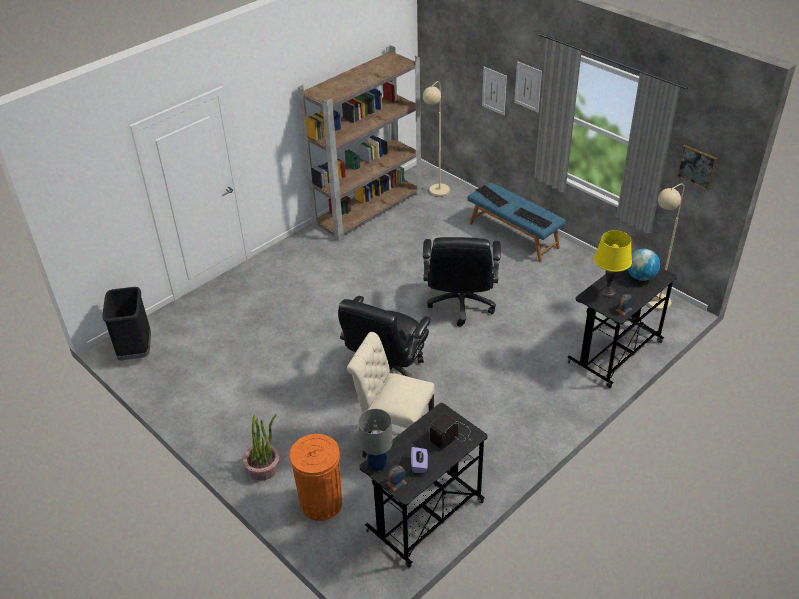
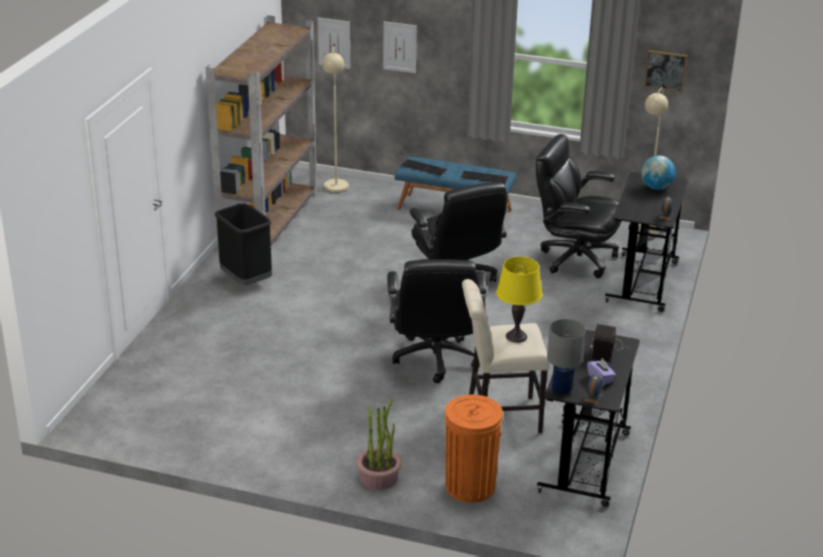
camera: 30 degrees left, 10 degrees down
black trash can [102,287,151,360] -> black trash can moved to [215,203,272,285]
picture [514,61,542,112] -> picture moved to [318,18,350,69]
yellow table lamp [594,230,632,298] -> yellow table lamp moved to [496,257,543,343]
none -> black office chair [536,134,621,278]

